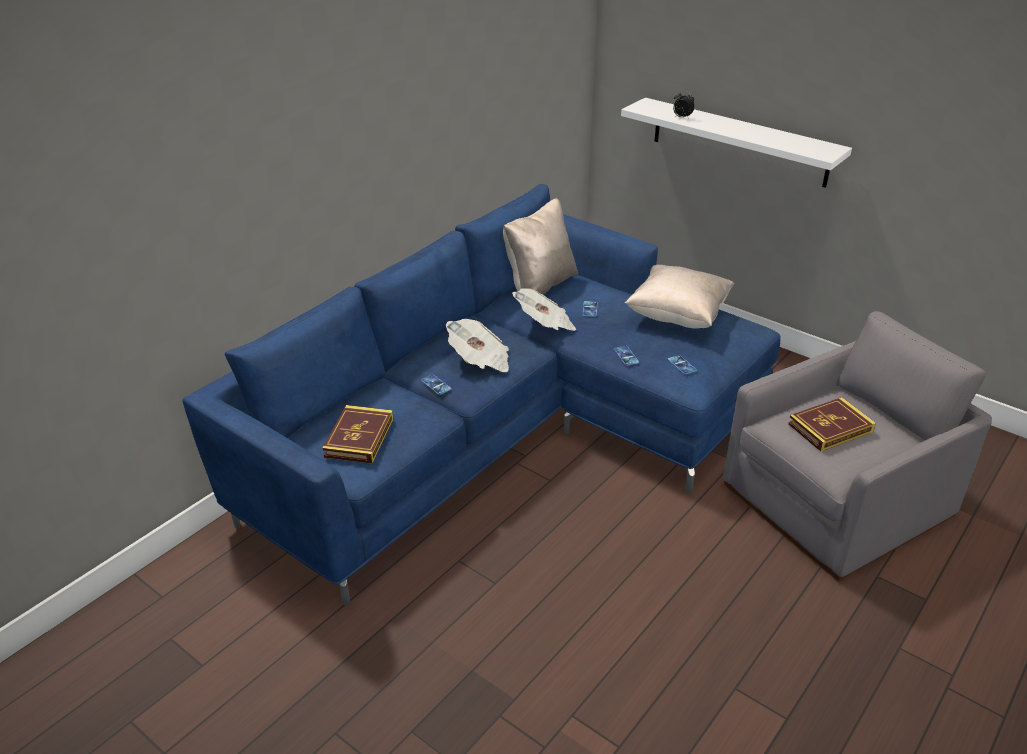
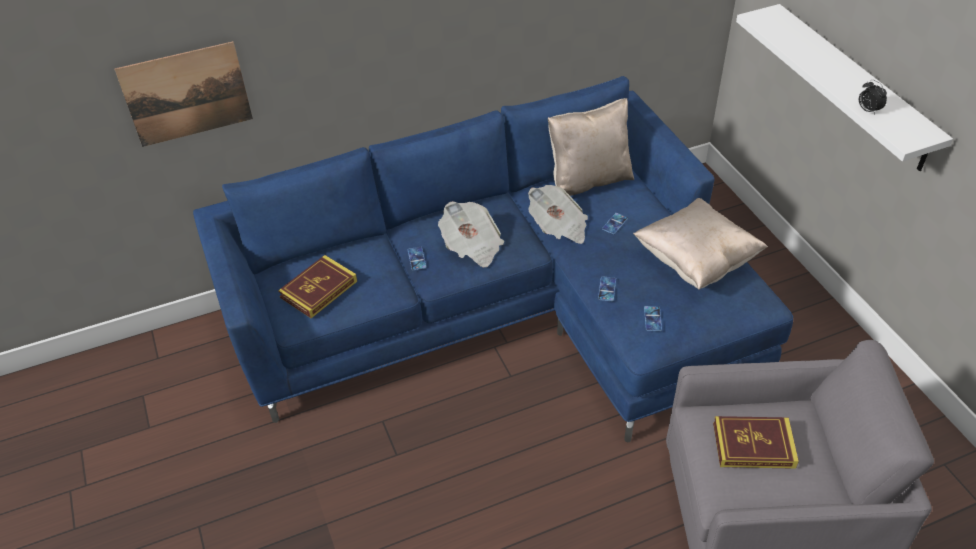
camera: 30 degrees right, 10 degrees up
alarm clock [673,90,695,119] -> alarm clock moved to [859,80,887,115]
none -> picture [115,41,253,147]

